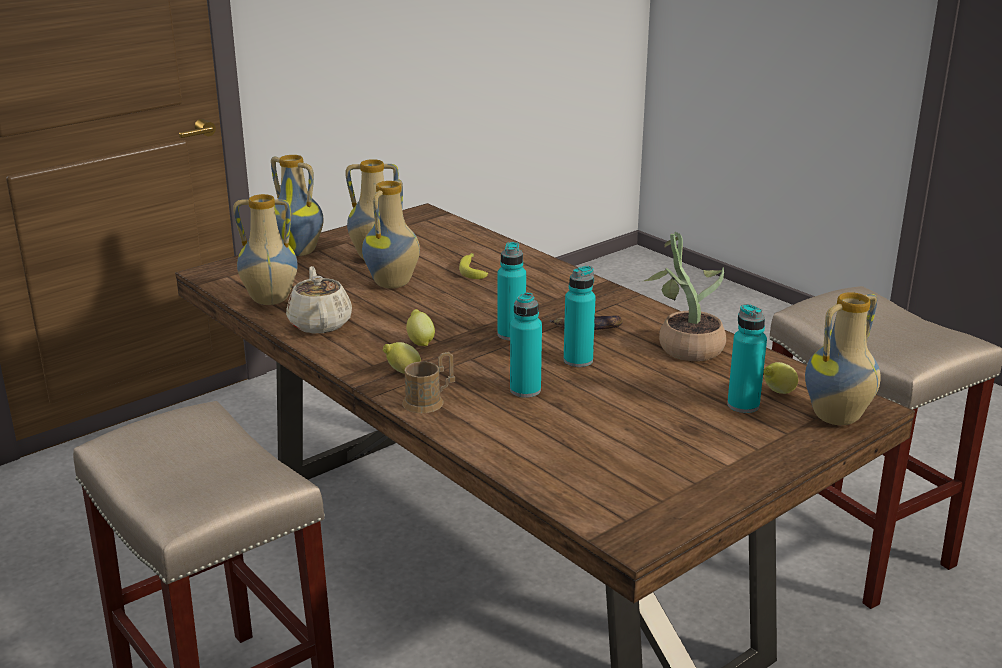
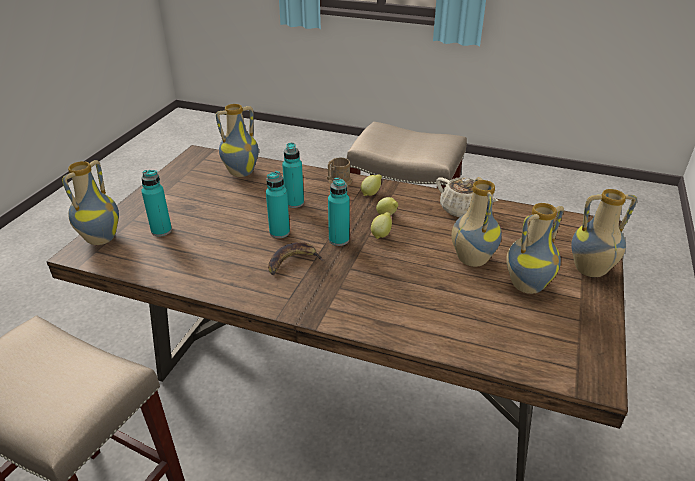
camera: 150 degrees right, 10 degrees up
vase [233,194,298,305] -> vase moved to [216,104,259,177]
banana [459,253,488,279] -> none
potted plant [644,232,726,361] -> none
lemon [764,362,798,394] -> lemon moved to [371,212,392,239]

